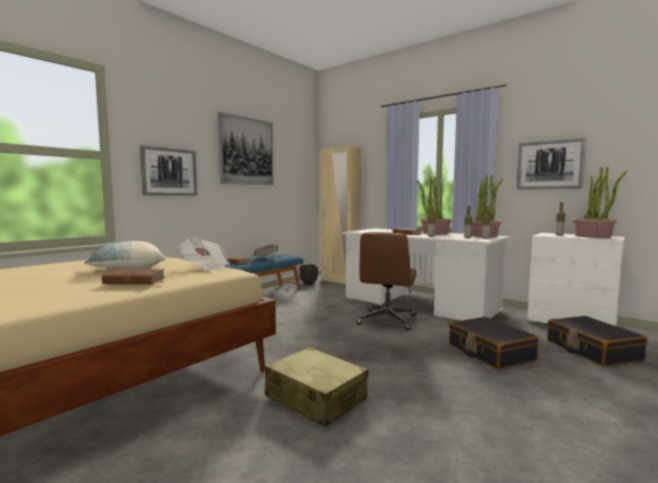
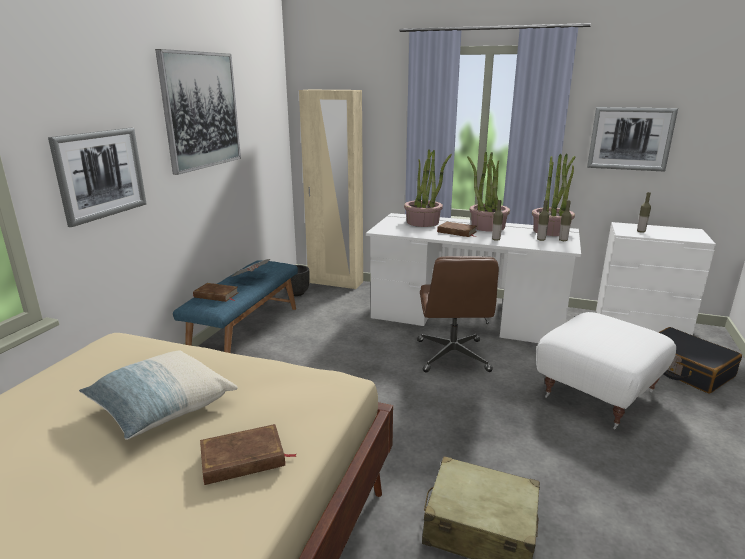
camera: 20 degrees left, 15 degrees up
newspaper [179,238,230,271] -> none
black suitcase [449,317,539,369] -> white ottoman [536,312,676,430]
potted plant [572,167,627,238] -> potted plant moved to [404,149,452,227]

